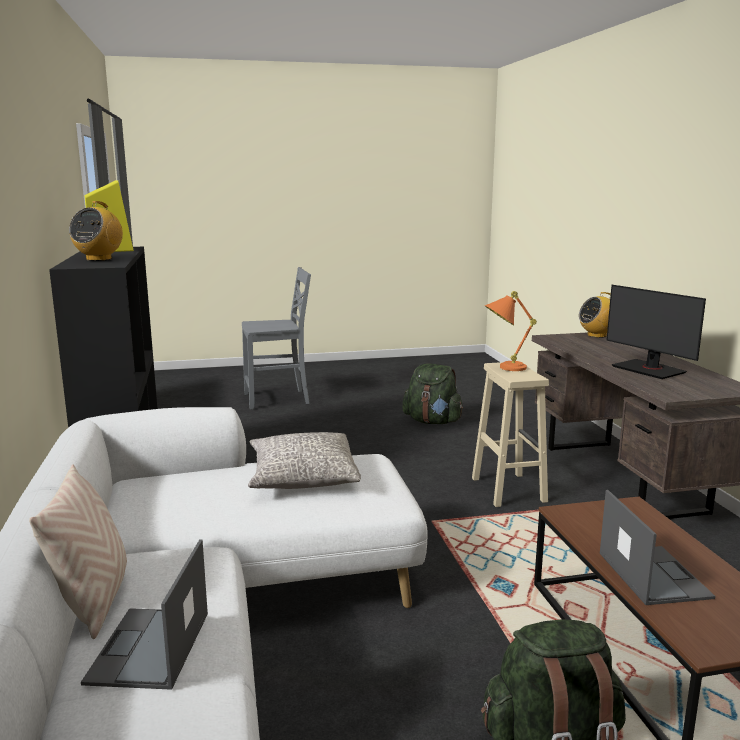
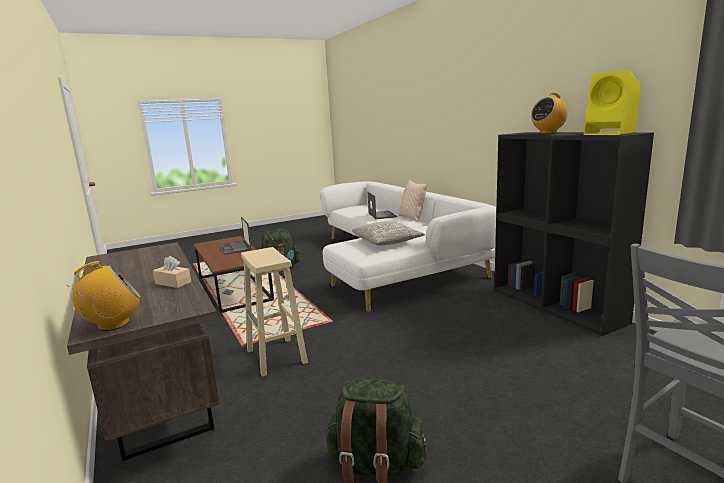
camera: 165 degrees right, 0 degrees up
radio [69,201,123,261] -> radio turned 120 degrees counterclockwise [531,93,568,134]
orange table lamp [484,291,537,371] -> none
monitor [607,285,706,379] -> none
none -> beige tissue box [153,256,191,288]

